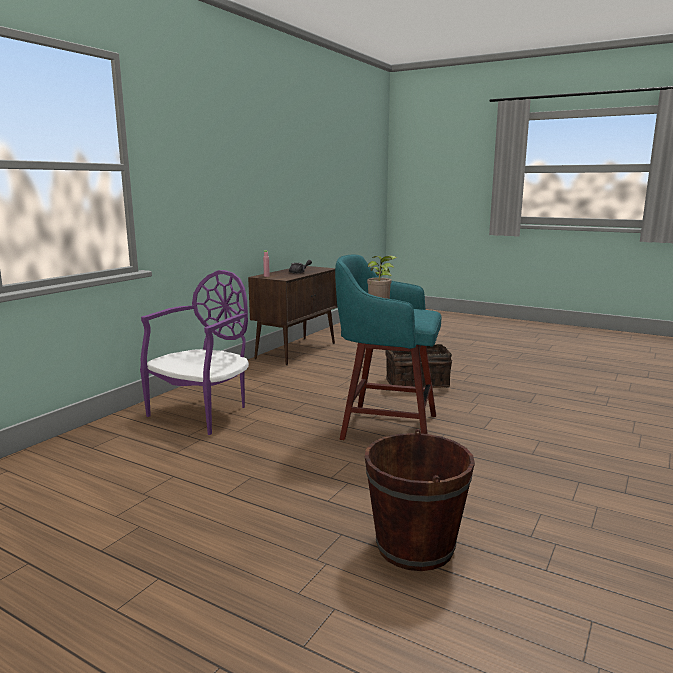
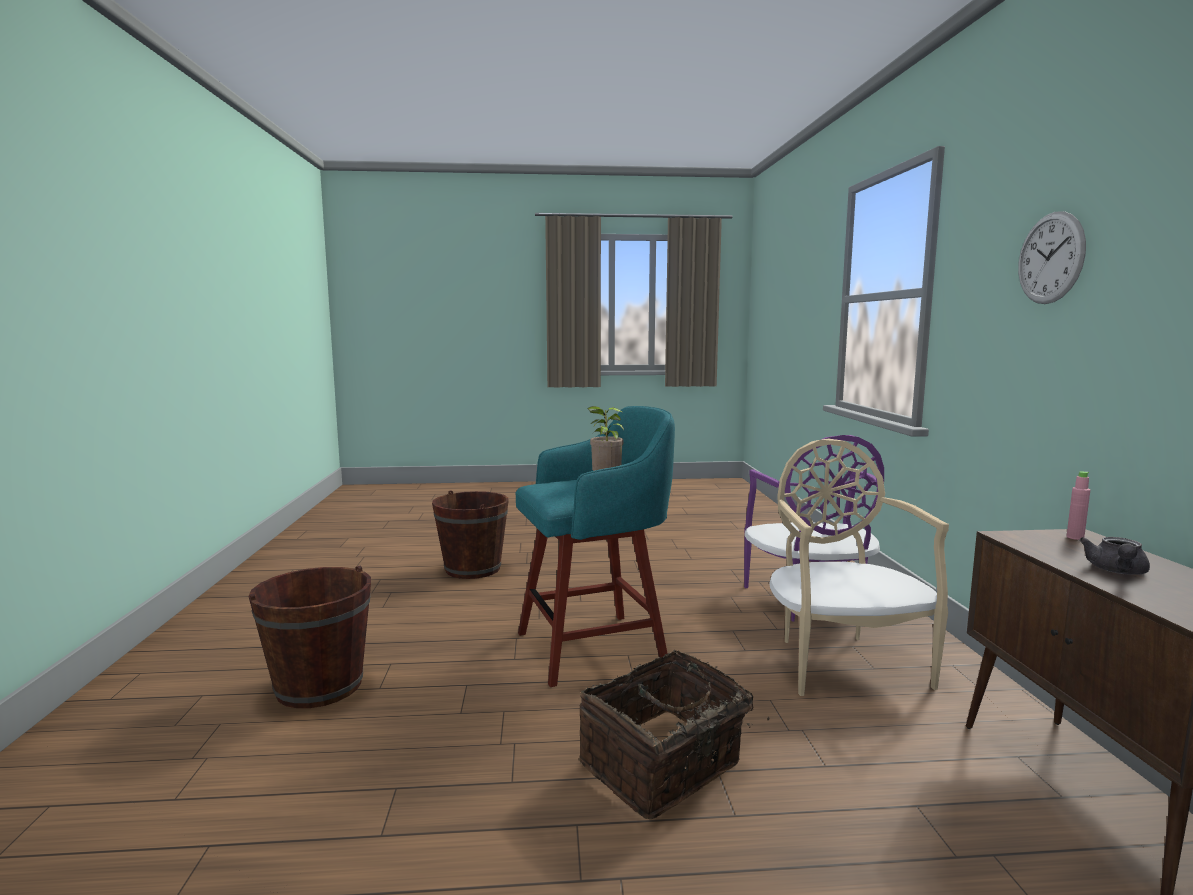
camera: 145 degrees right, 5 degrees down
none -> brown bucket [248,566,371,708]
none -> beige chair [769,438,949,696]
none -> wall clock [1018,211,1086,304]

